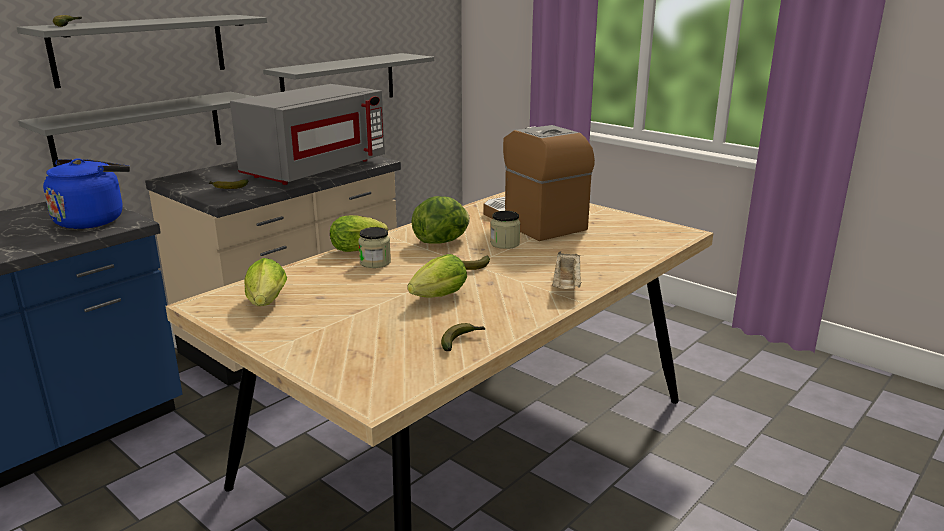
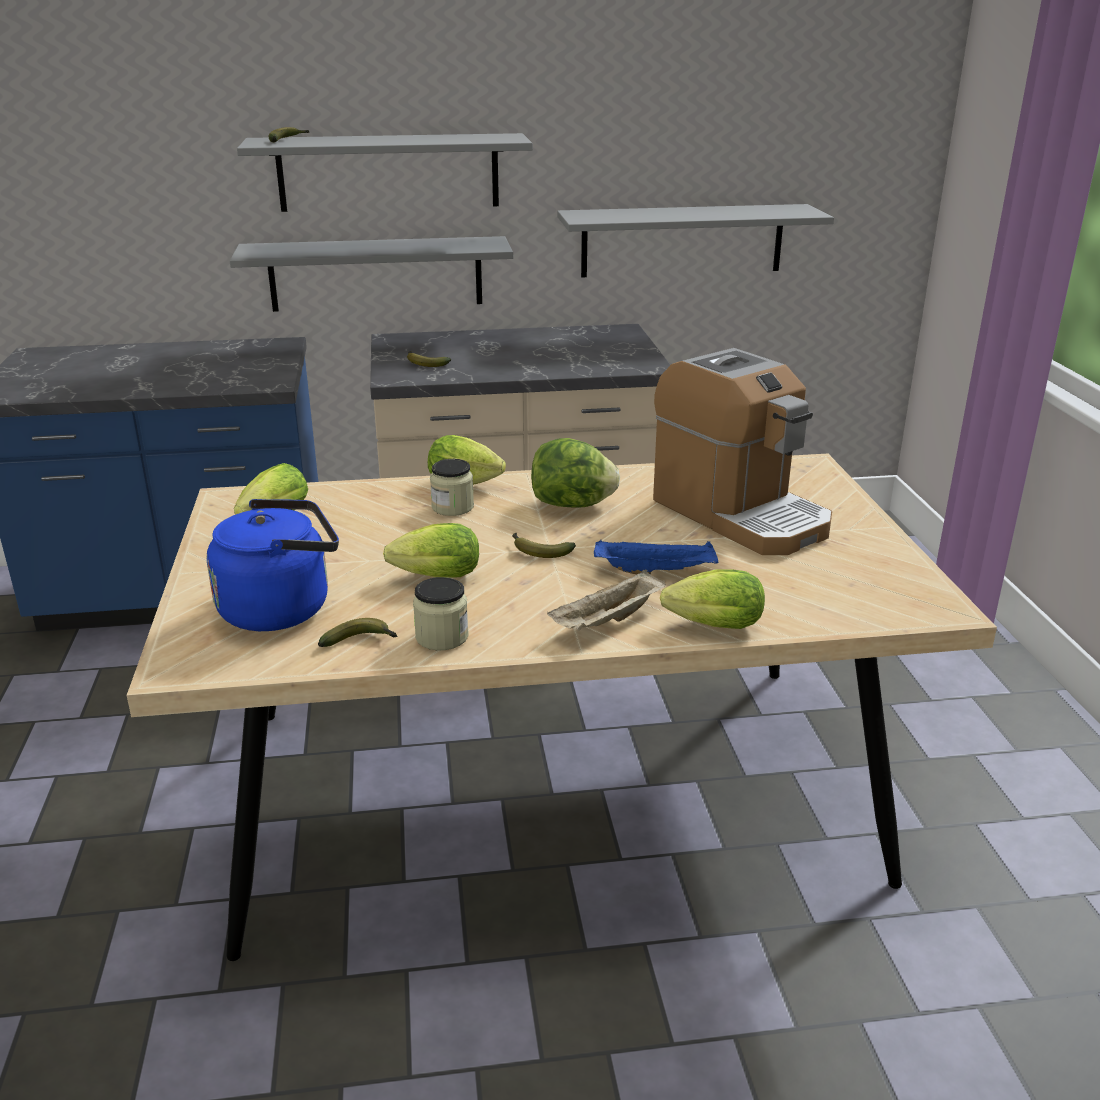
camera: 40 degrees right, 5 degrees up
blue kettle [43,158,130,229] -> blue kettle moved to [207,499,339,631]
grey microwave [230,84,385,185] -> none
coffee machine [483,125,595,241] -> coffee machine turned 135 degrees clockwise [653,348,832,555]
jar [491,211,520,249] -> jar moved to [413,577,468,650]
none -> blue tray [594,540,719,575]
none -> lettuce [660,570,765,629]

